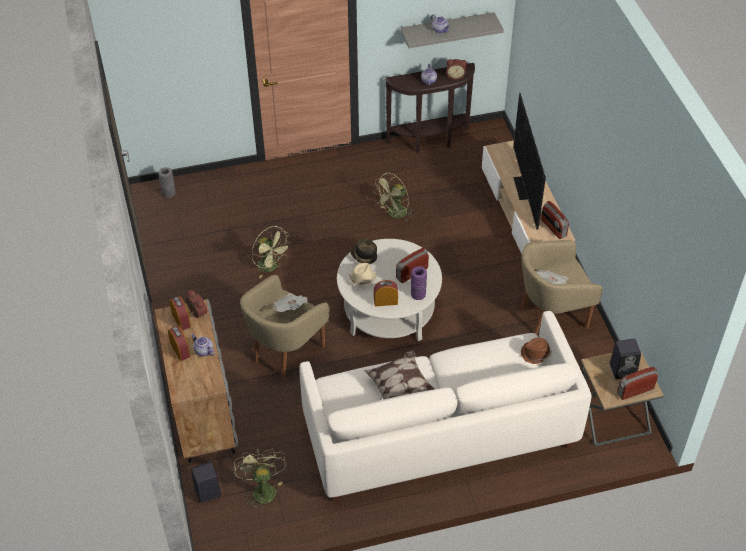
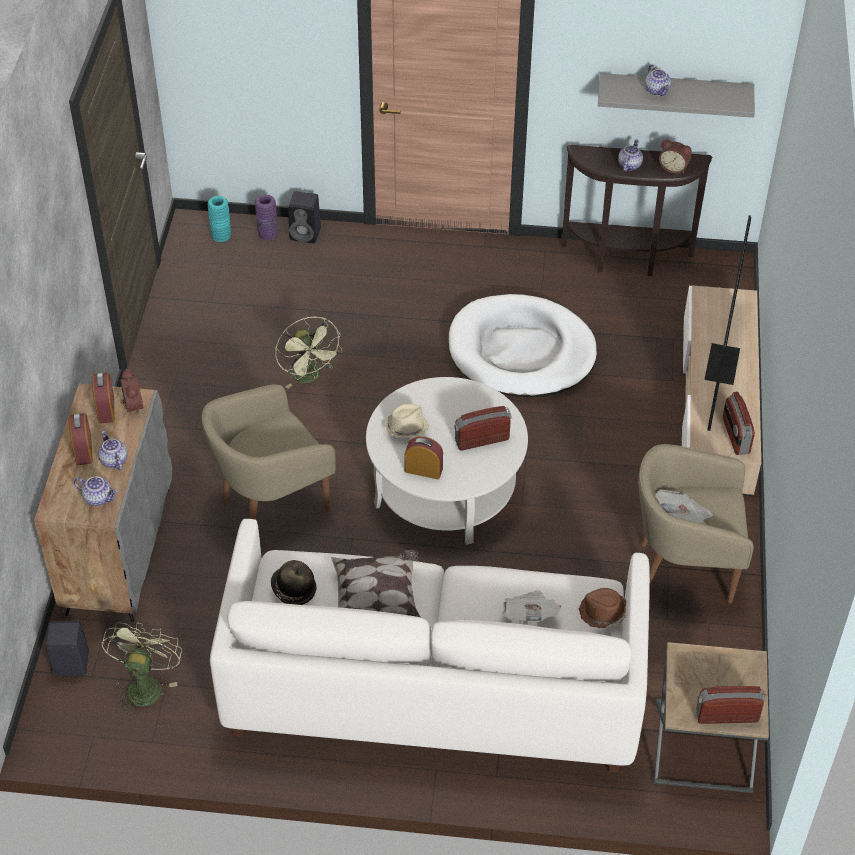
camera: 20 degrees right, 0 degrees up
grey vase [158,167,175,198] -> turquoise vase [207,196,231,242]
newspaper [273,293,307,312] -> newspaper moved to [502,590,561,623]
hat [350,239,377,264] -> hat moved to [271,560,316,605]
green fan [373,173,413,221] -> white dog bed [449,294,597,397]
purple vase [411,266,427,300] -> purple vase moved to [255,194,278,241]
black speaker [610,339,641,379] -> black speaker moved to [289,191,321,243]
none -> teapot [74,476,118,506]

